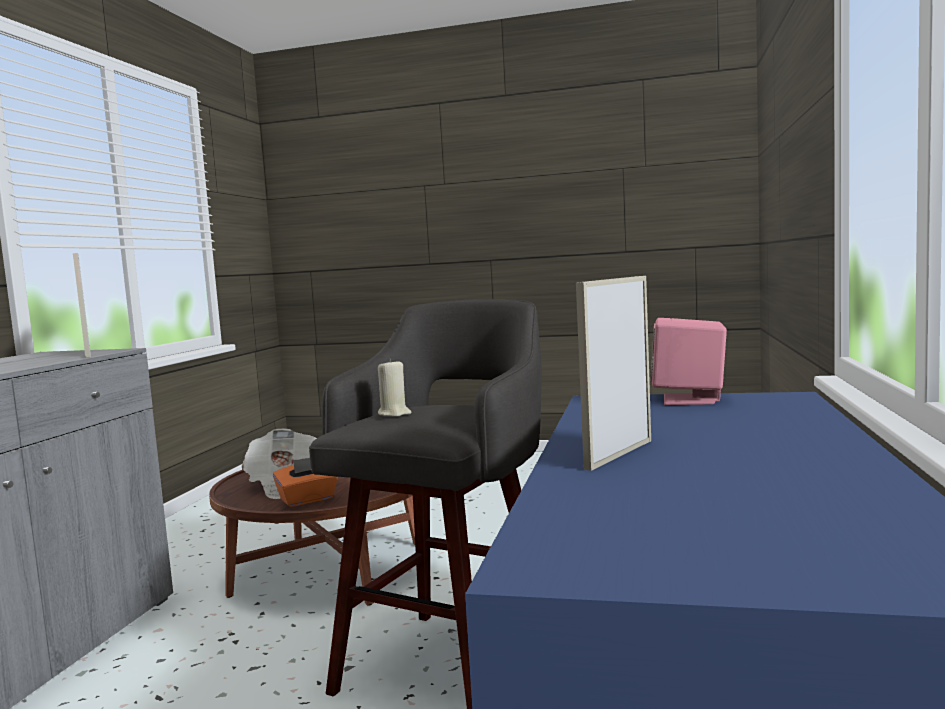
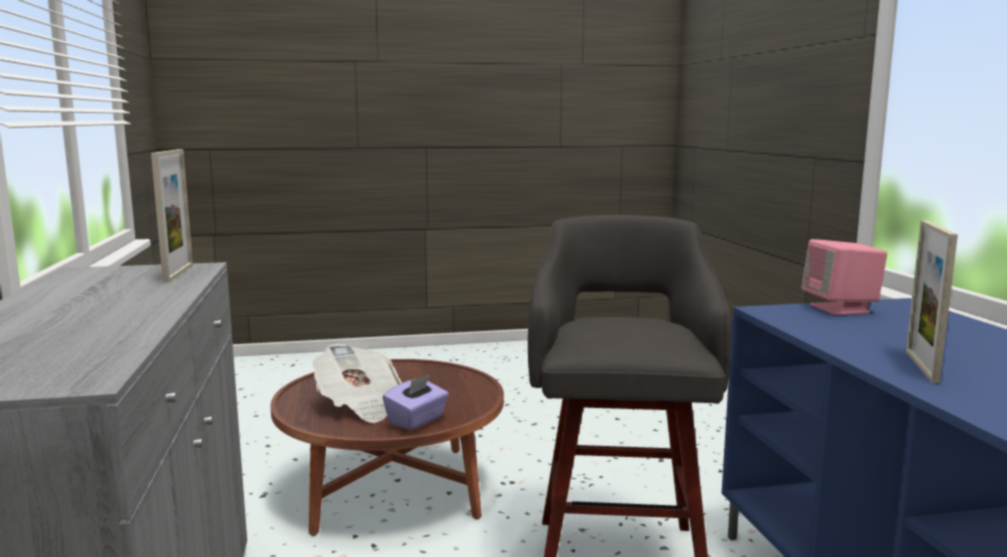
camera: 25 degrees left, 5 degrees up
picture frame [73,253,91,357] -> picture frame turned 45 degrees clockwise [151,149,193,282]
orange tissue box [273,458,338,507] -> purple tissue box [383,374,449,430]
beige candle [378,358,412,417] -> none

